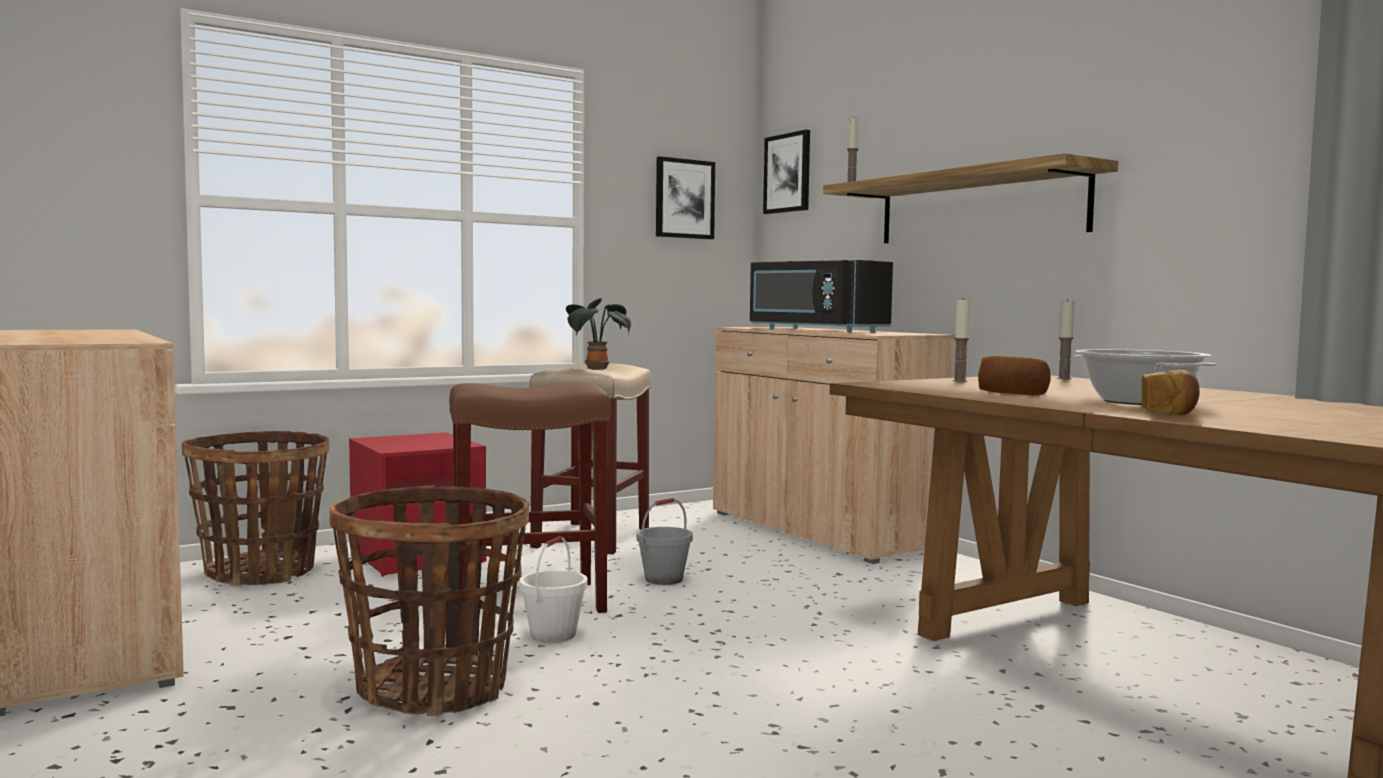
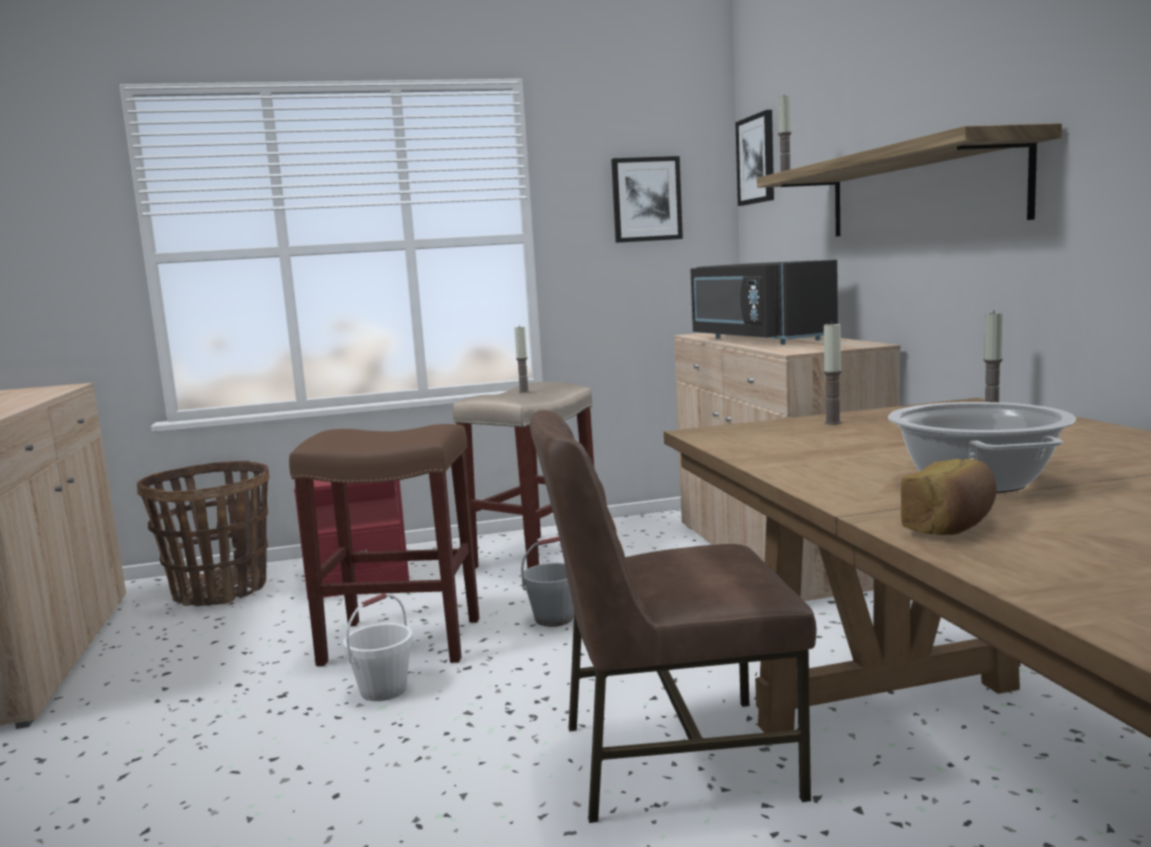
camera: 20 degrees right, 5 degrees up
basket [330,485,530,716] -> none
potted plant [566,298,631,370] -> candle [514,325,530,393]
bread [978,356,1051,395] -> none
none -> brown chair [530,411,817,823]

